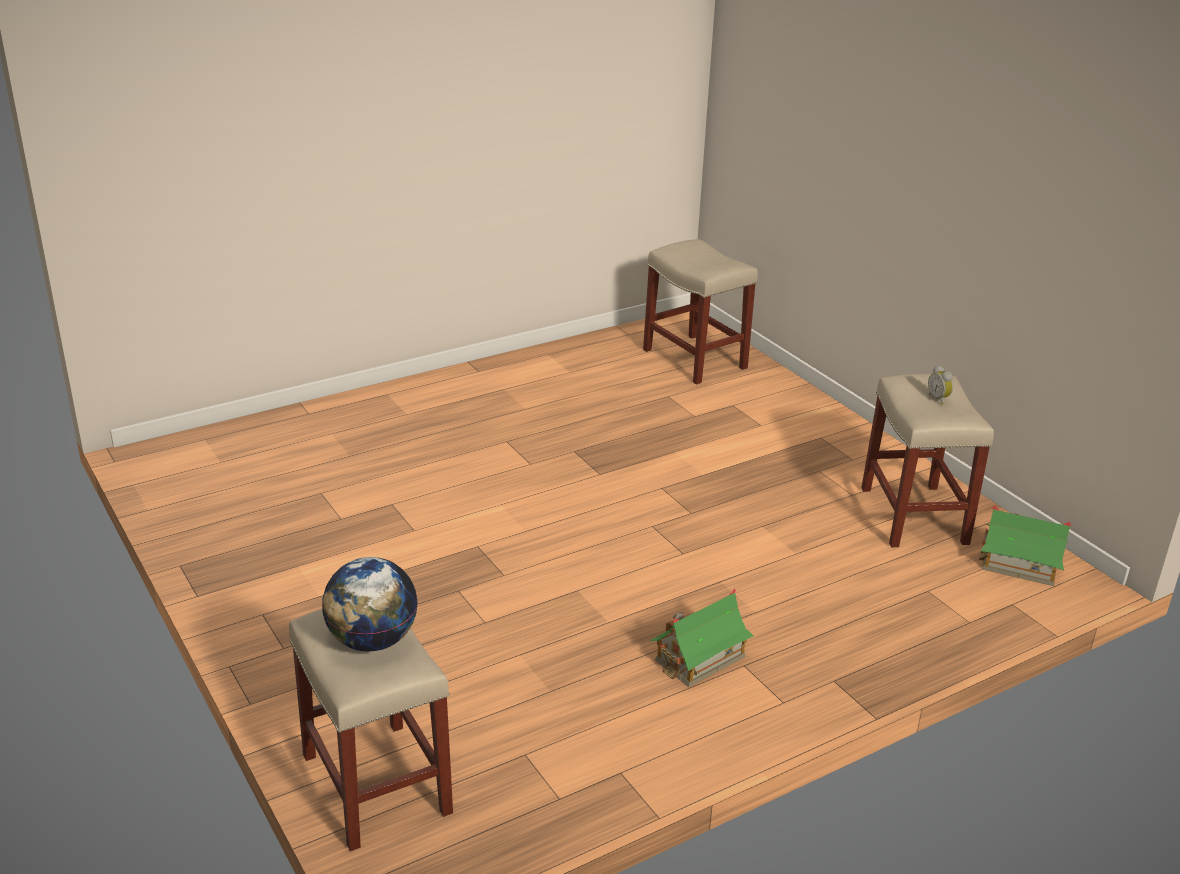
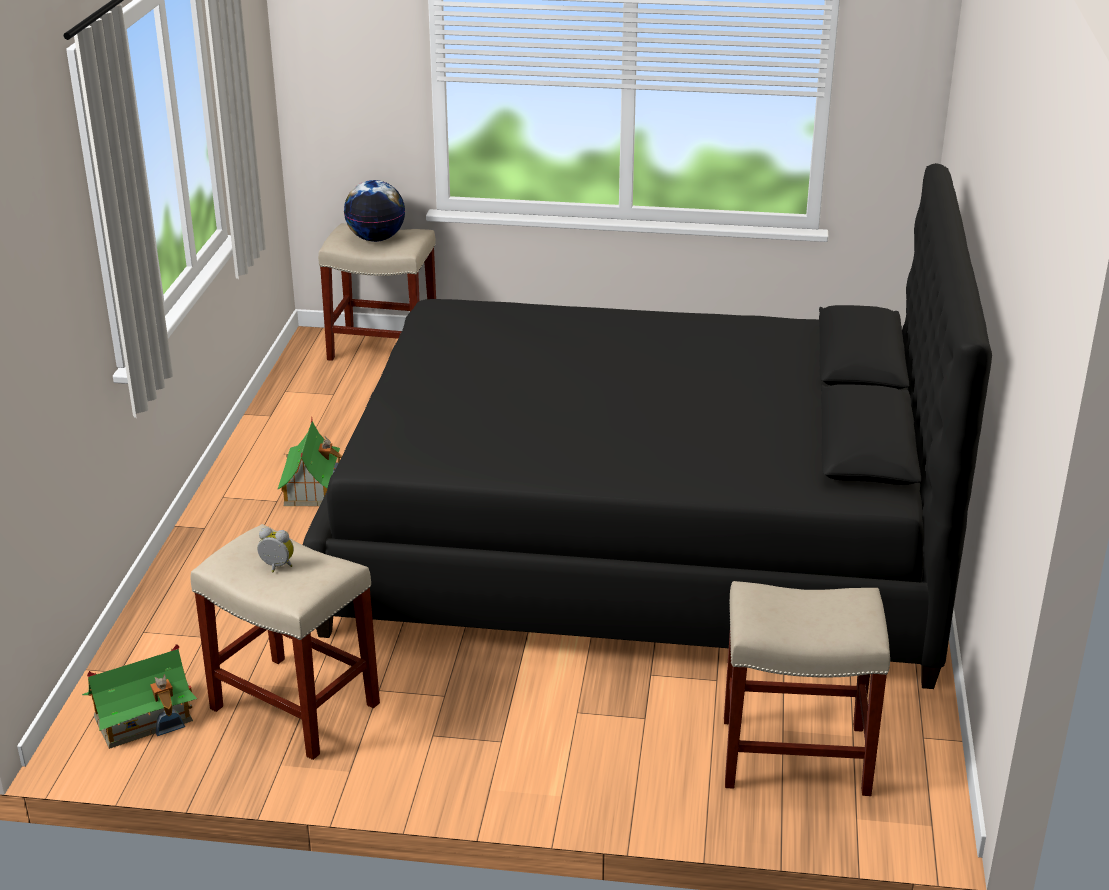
camera: 130 degrees right, 0 degrees up
none -> black bed [303,163,992,689]

